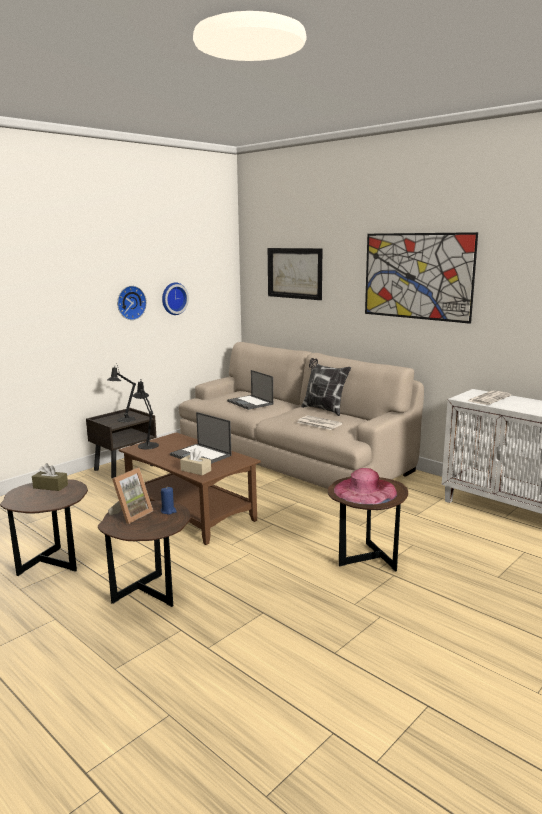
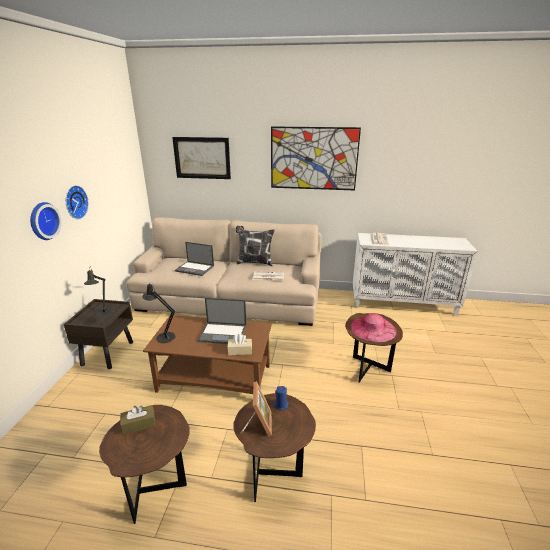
camera: 35 degrees left, 10 degrees up
wall clock [162,282,189,315] -> wall clock moved to [30,202,62,240]

